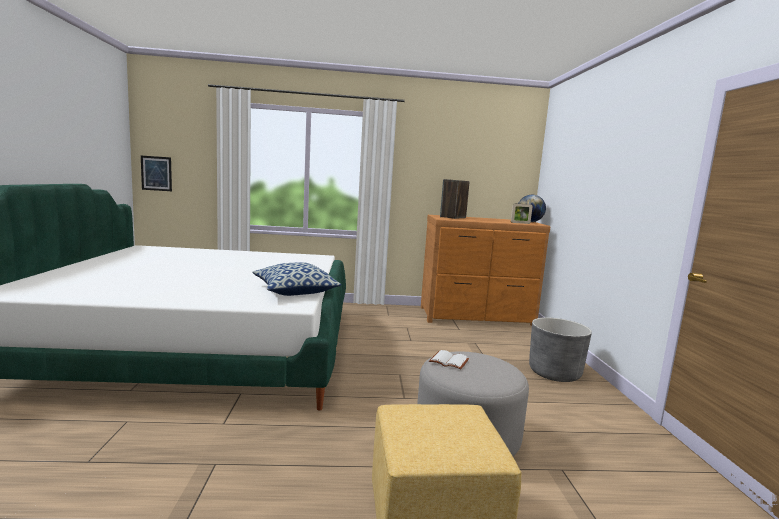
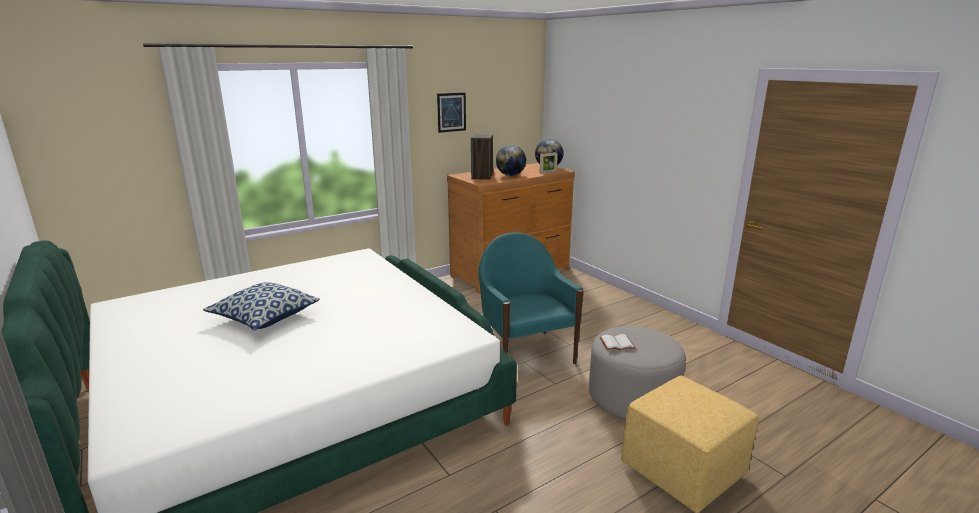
camera: 30 degrees left, 10 degrees up
picture [141,156,172,191] -> picture moved to [437,93,466,133]
pillow [252,262,341,296] -> pillow moved to [203,282,320,330]
grey planter [529,317,592,382] -> none
none -> turquoise armchair [478,232,584,364]
none -> globe [496,145,526,176]

